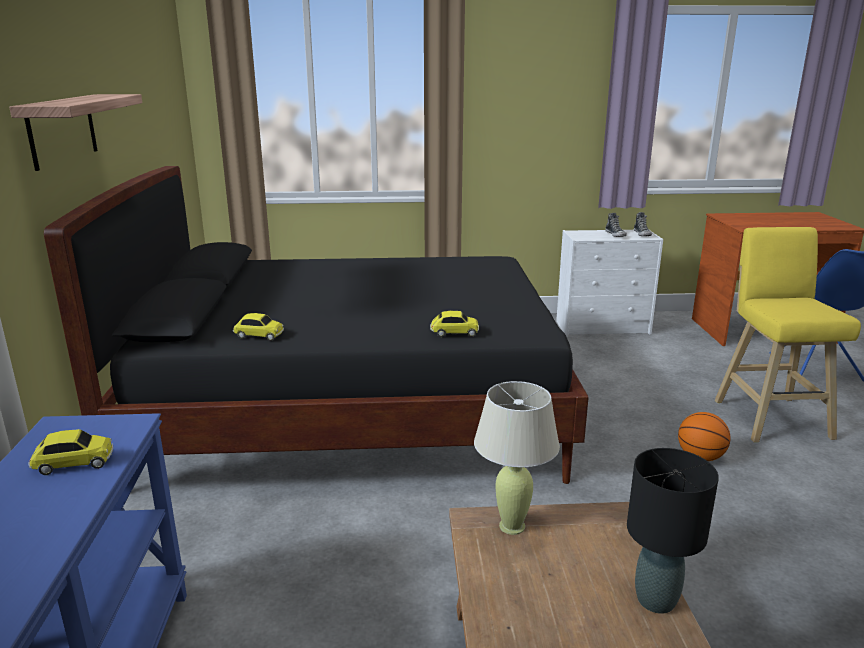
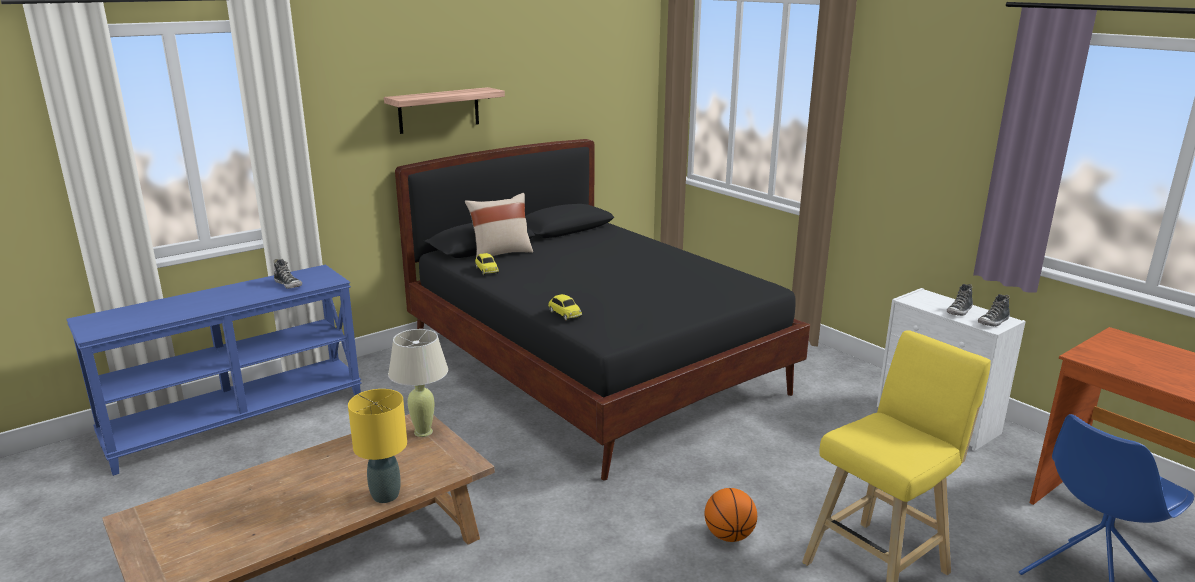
camera: 55 degrees right, 0 degrees up
toy car [28,429,113,475] -> shoe [273,259,302,289]
black table lamp [627,448,719,614] -> yellow table lamp [348,389,407,503]
none -> beige pillow [465,193,533,257]

